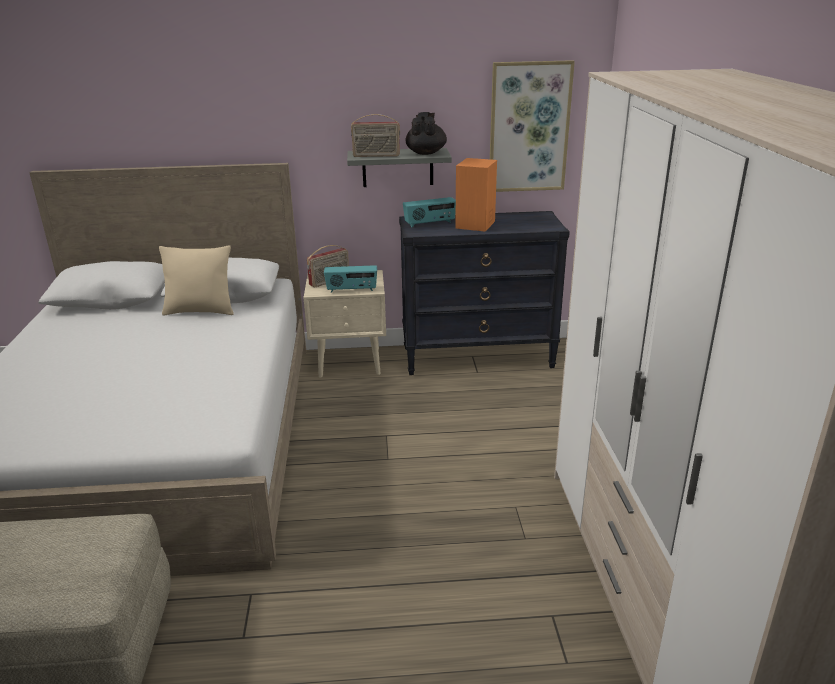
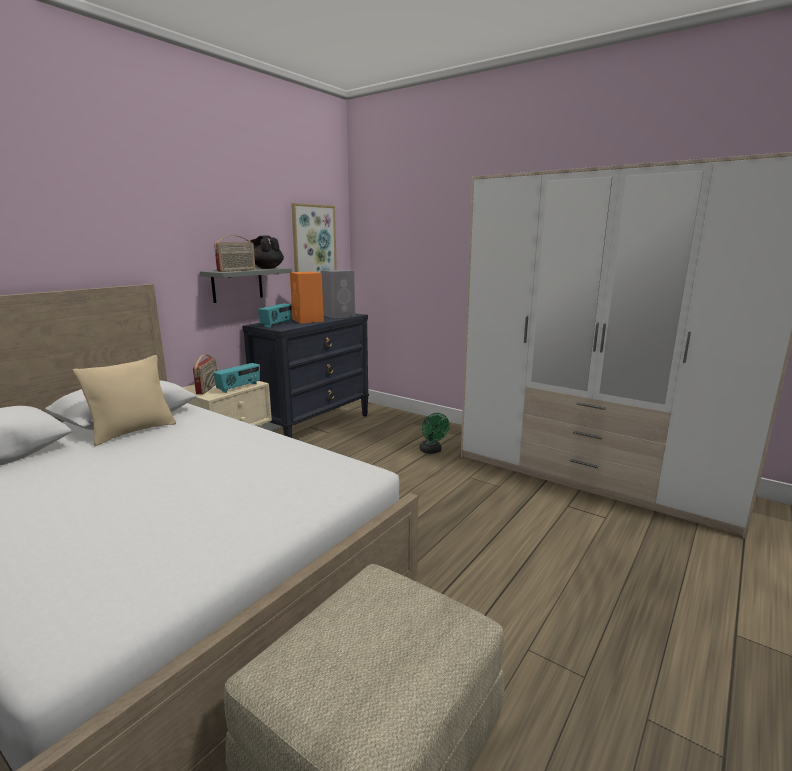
camera: 50 degrees left, 10 degrees down
none -> grey speaker [321,270,355,318]
none -> green fan [419,413,450,454]

